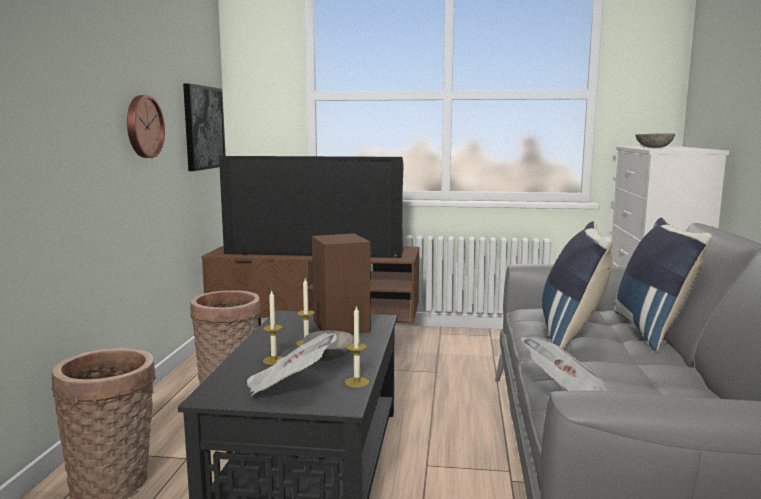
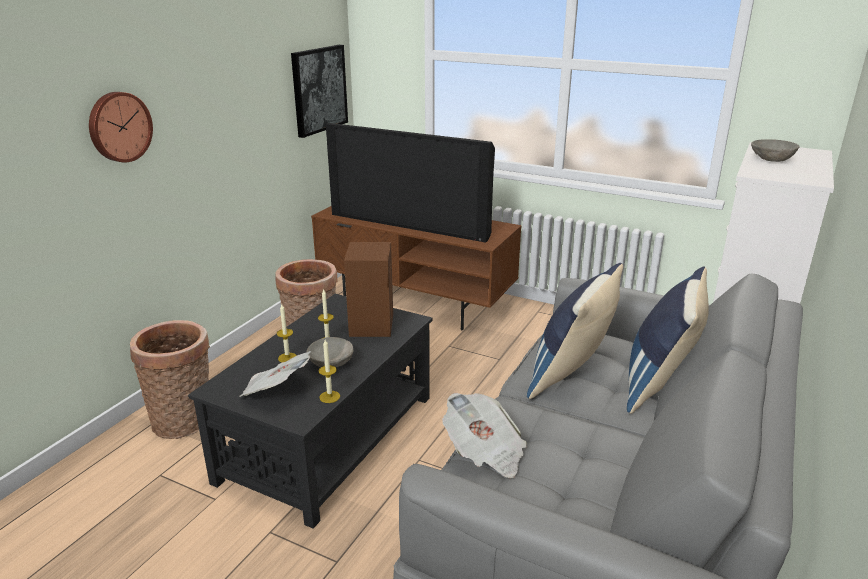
camera: 20 degrees right, 15 degrees up
wall clock [127,95,165,158] -> wall clock moved to [89,92,153,163]

